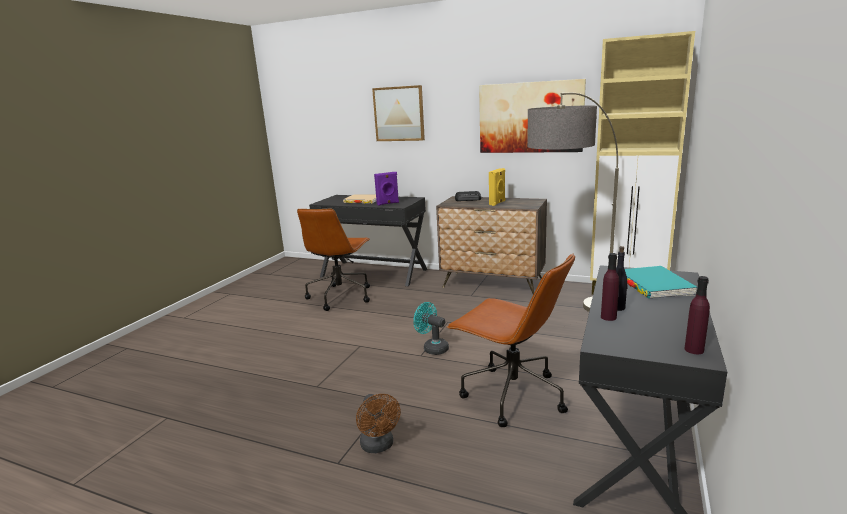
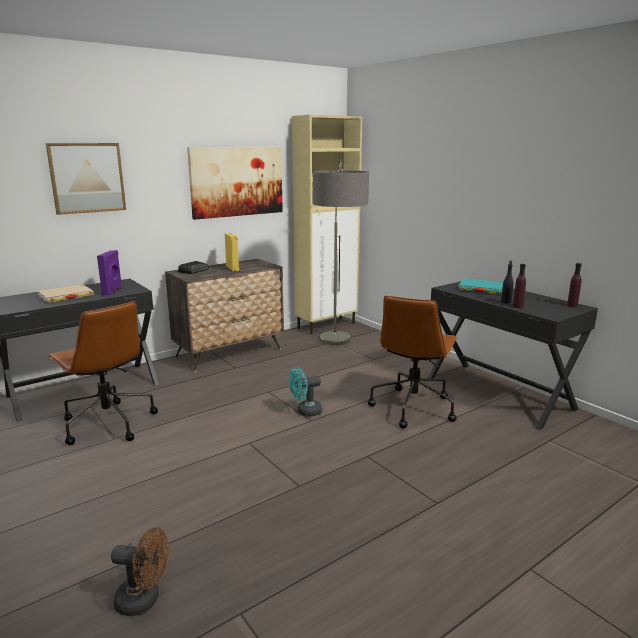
camera: 60 degrees left, 0 degrees up
brown fan [356,394,401,453] -> brown fan moved to [111,527,169,616]
brown office chair [447,253,575,427] -> brown office chair turned 135 degrees clockwise [368,296,458,429]

